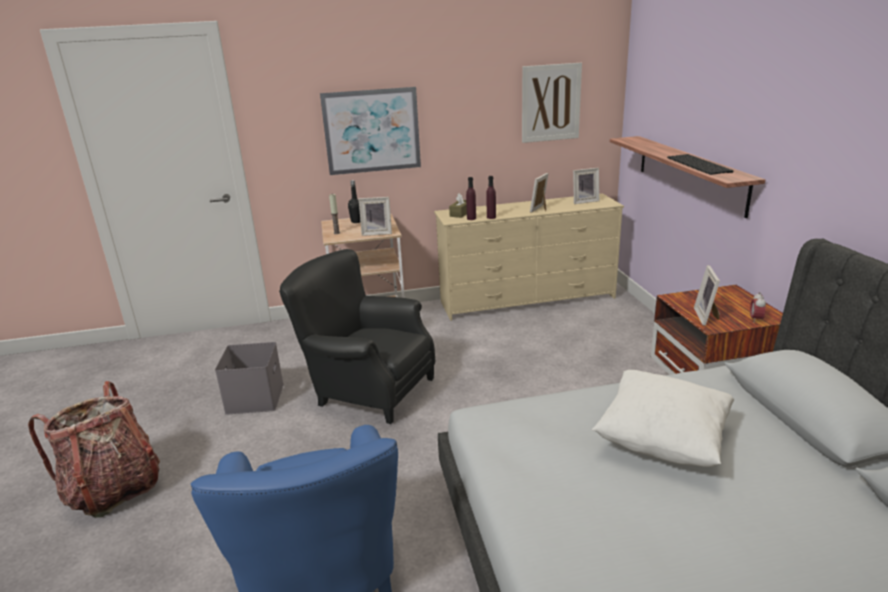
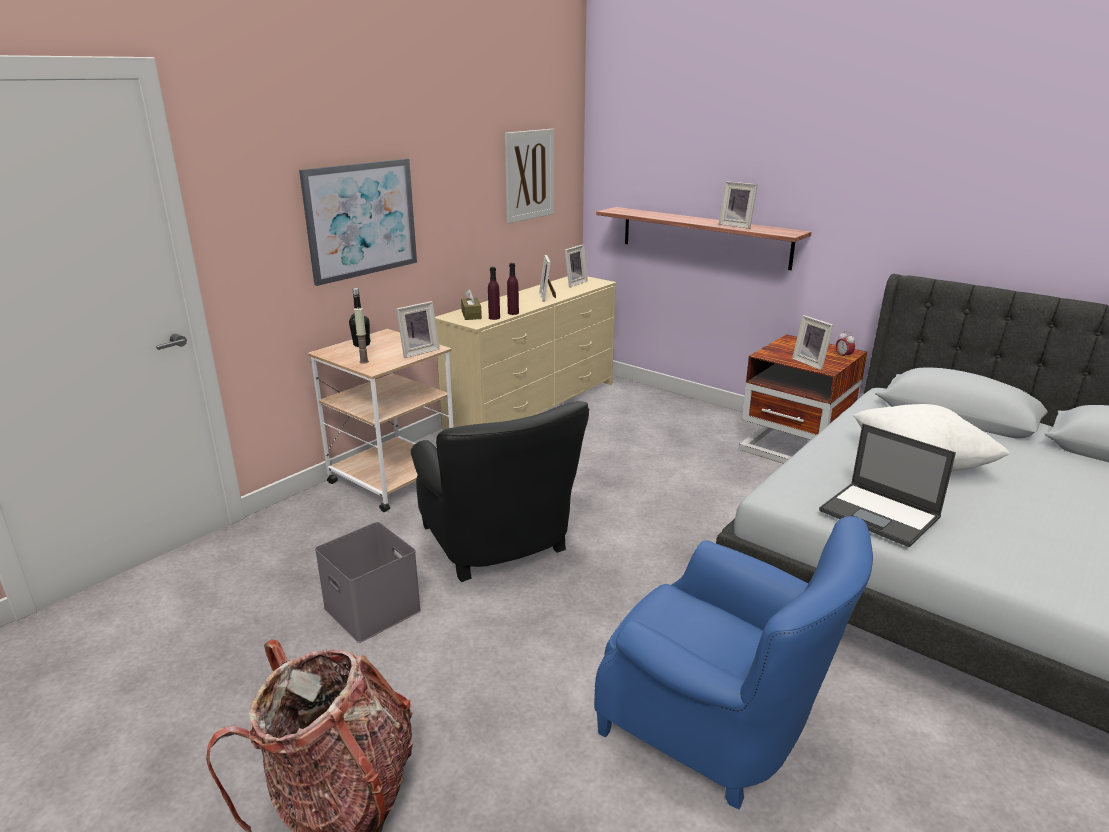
camera: 40 degrees left, 0 degrees up
black armchair [279,249,435,424] -> black armchair turned 105 degrees counterclockwise [411,401,589,582]
keyboard [667,154,733,175] -> picture frame [719,181,758,229]
none -> laptop [819,424,956,547]

